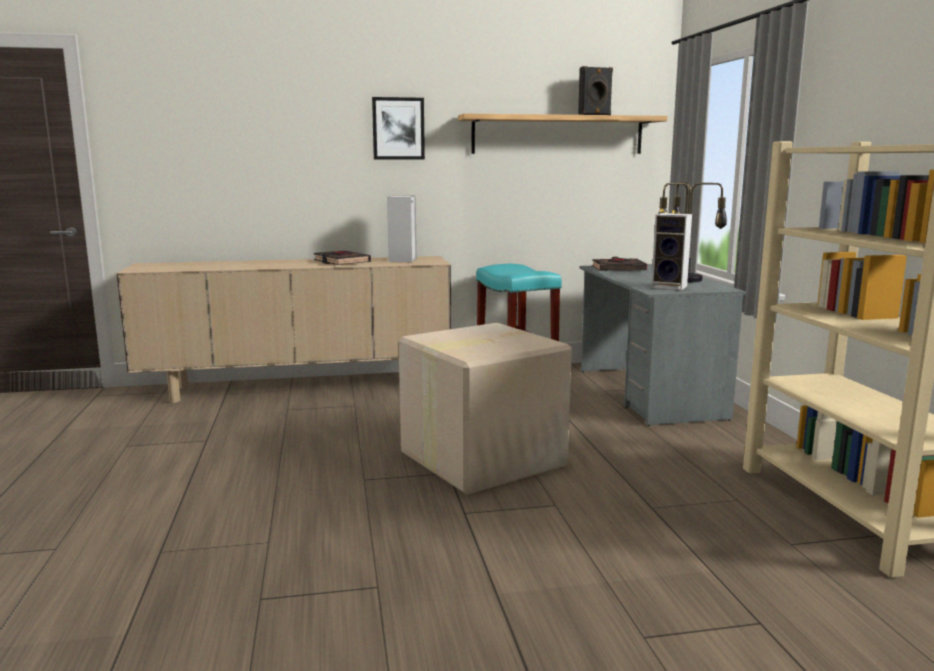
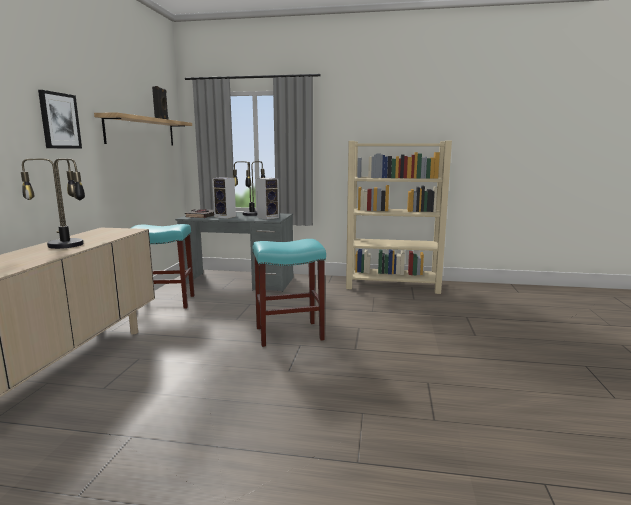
camera: 70 degrees left, 0 degrees up
black book [314,251,371,265] -> table lamp [21,158,85,249]
speaker [387,196,417,262] -> speaker moved to [212,177,236,219]
cardboard box [399,323,572,495] -> turquoise stool [253,239,326,347]

